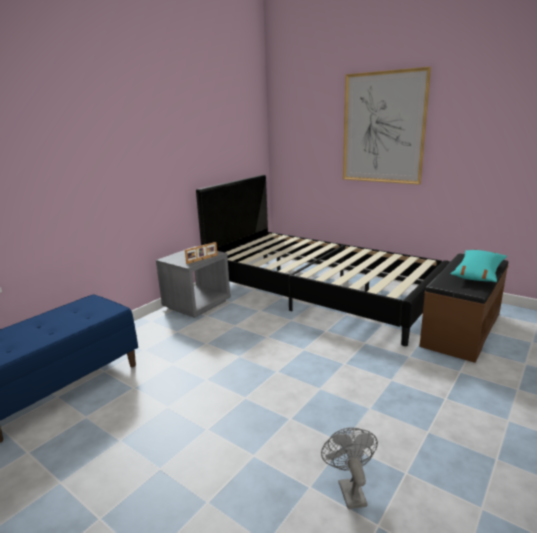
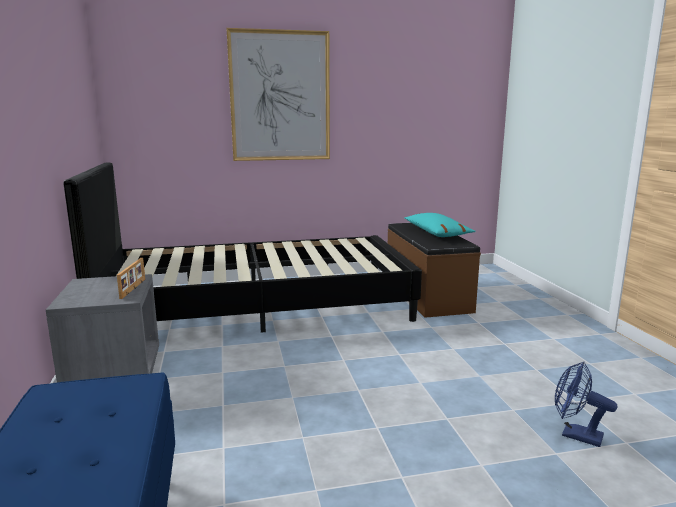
camera: 50 degrees left, 5 degrees down
grey fan [321,427,378,509] -> blue fan [555,362,617,447]

